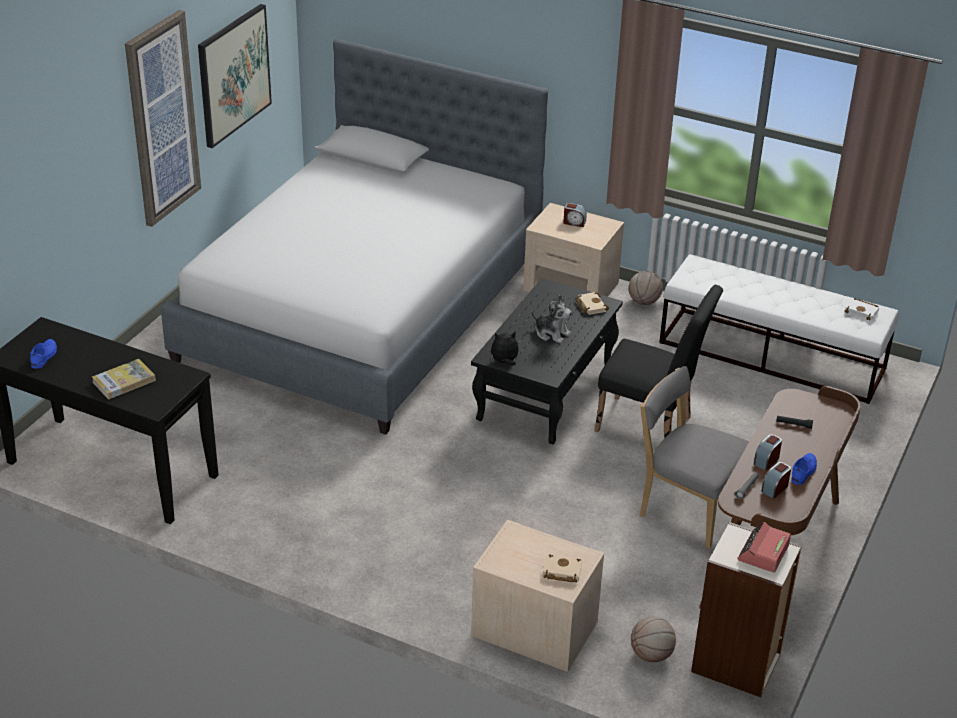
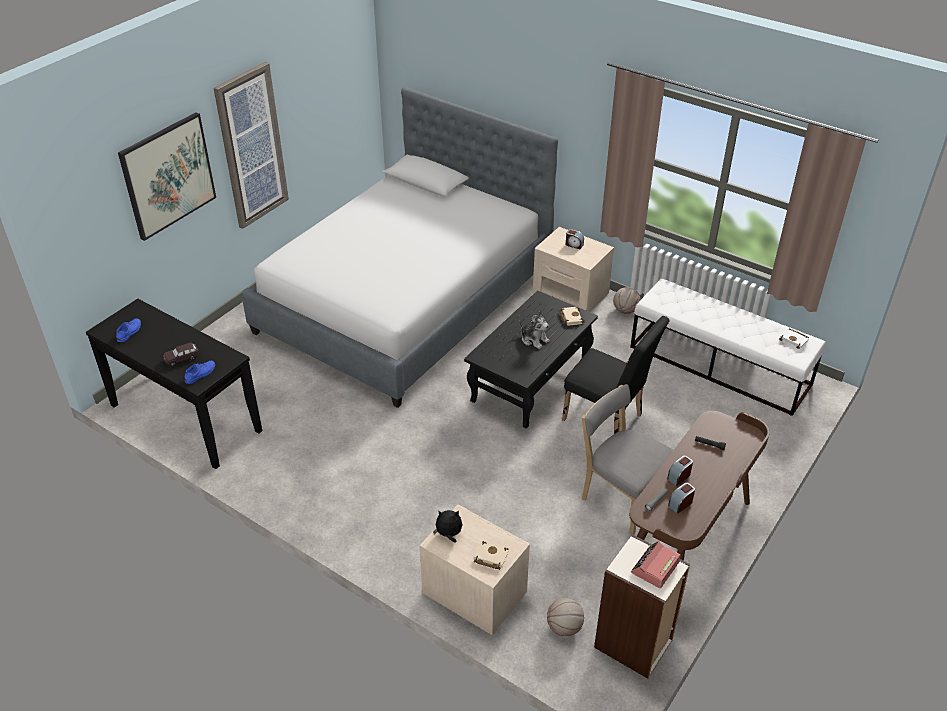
camera: 10 degrees right, 5 degrees up
book [92,359,156,399] -> brown toy car [163,343,199,367]
picture [198,4,272,148] -> picture moved to [118,112,216,241]
plush toy [490,331,519,366] -> plush toy moved to [433,510,463,543]
blue shoe [791,453,817,485] -> blue shoe moved to [184,361,215,384]

